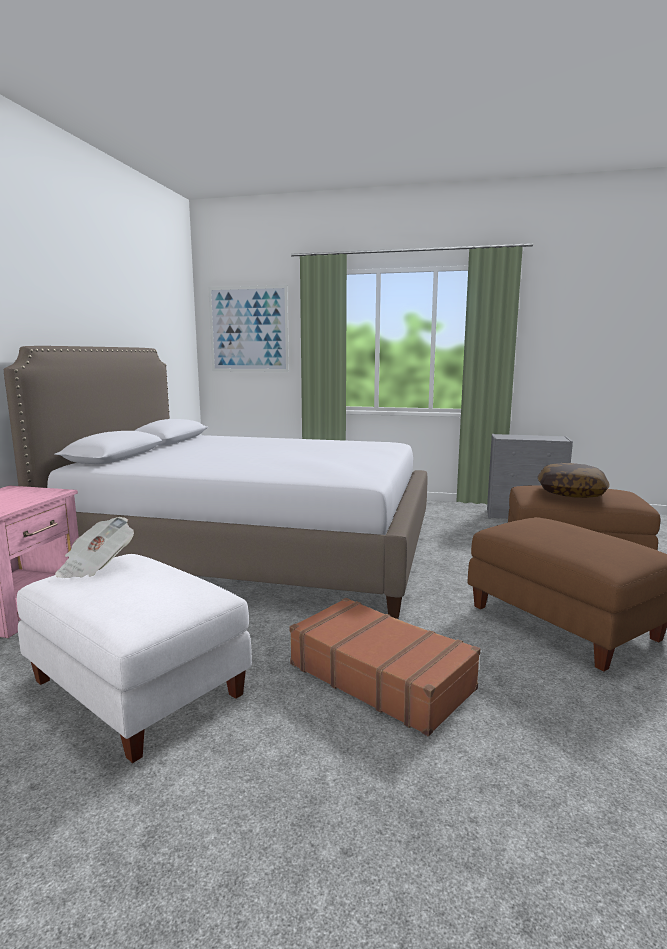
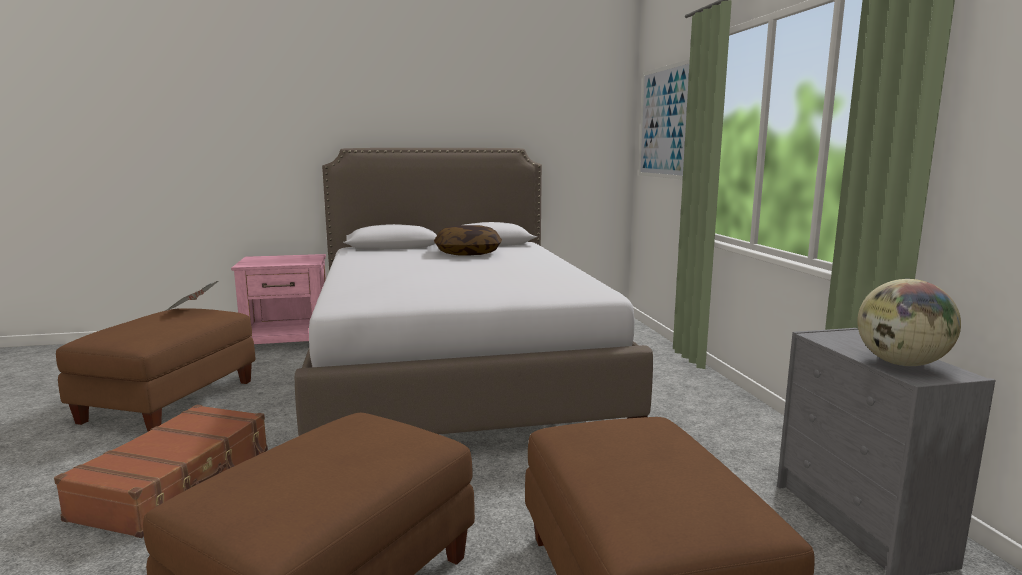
camera: 65 degrees right, 0 degrees up
white ottoman [17,554,252,763] -> brown ottoman [56,308,256,432]
pillow [538,463,609,498] -> pillow moved to [434,225,502,256]
none -> globe [857,279,961,366]

